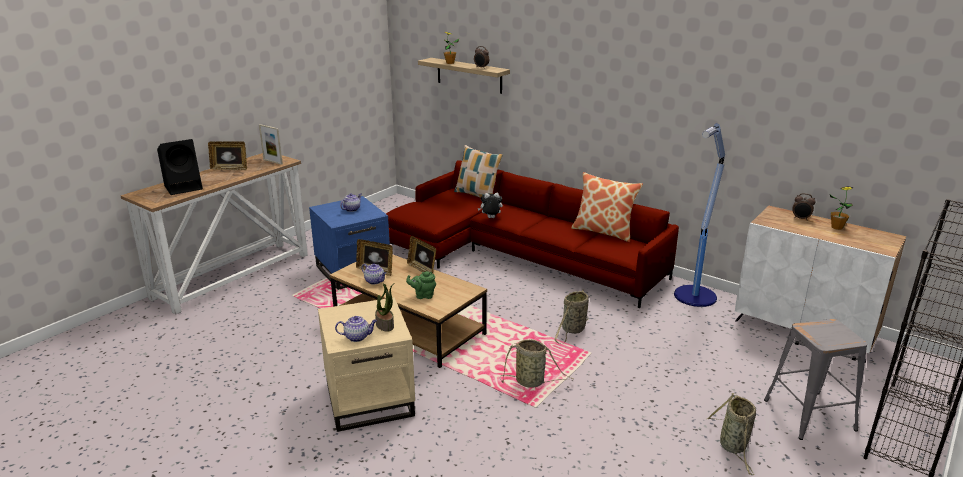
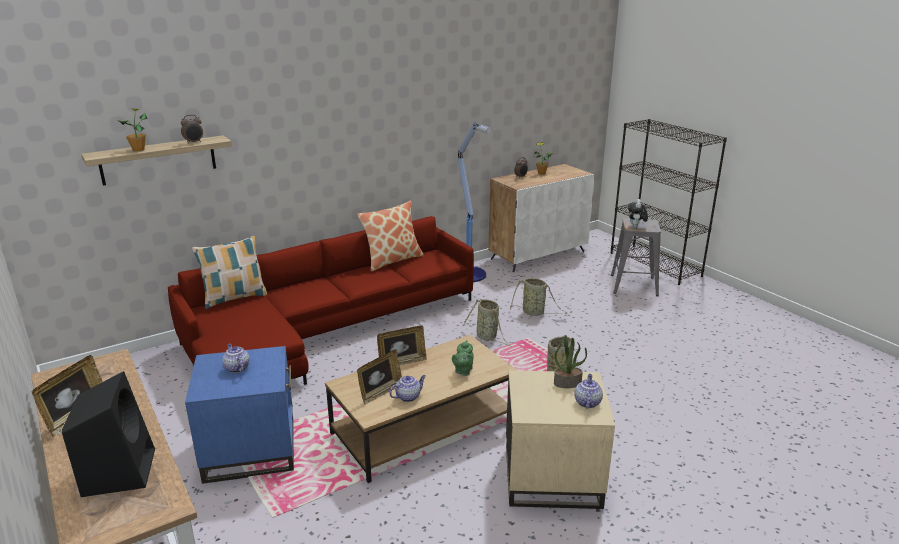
camera: 70 degrees left, 0 degrees up
picture frame [259,124,283,165] -> none
plush toy [478,193,503,218] -> plush toy moved to [628,199,648,228]
basket [707,393,756,475] -> basket moved to [510,278,567,316]

